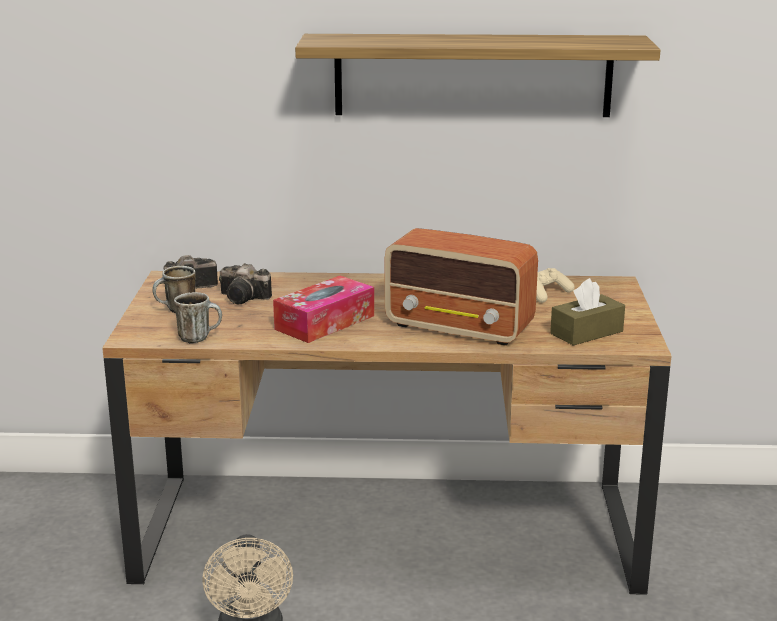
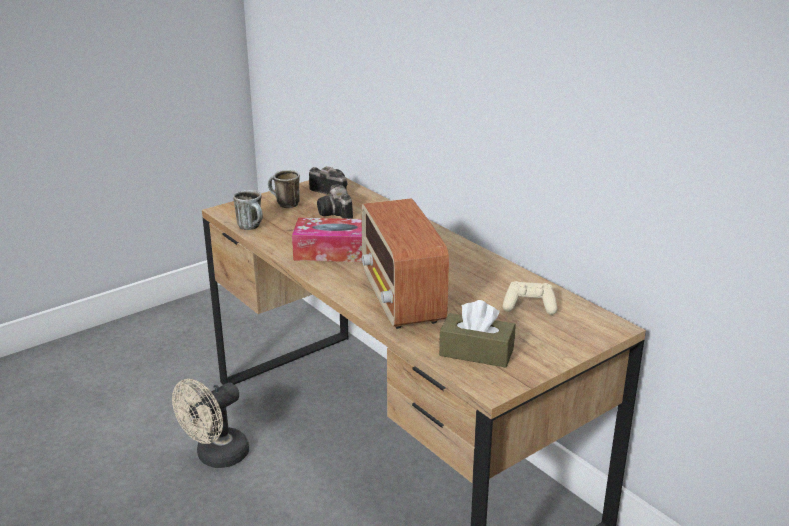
camera: 50 degrees right, 5 degrees up
shelf [295,34,661,117] -> none

